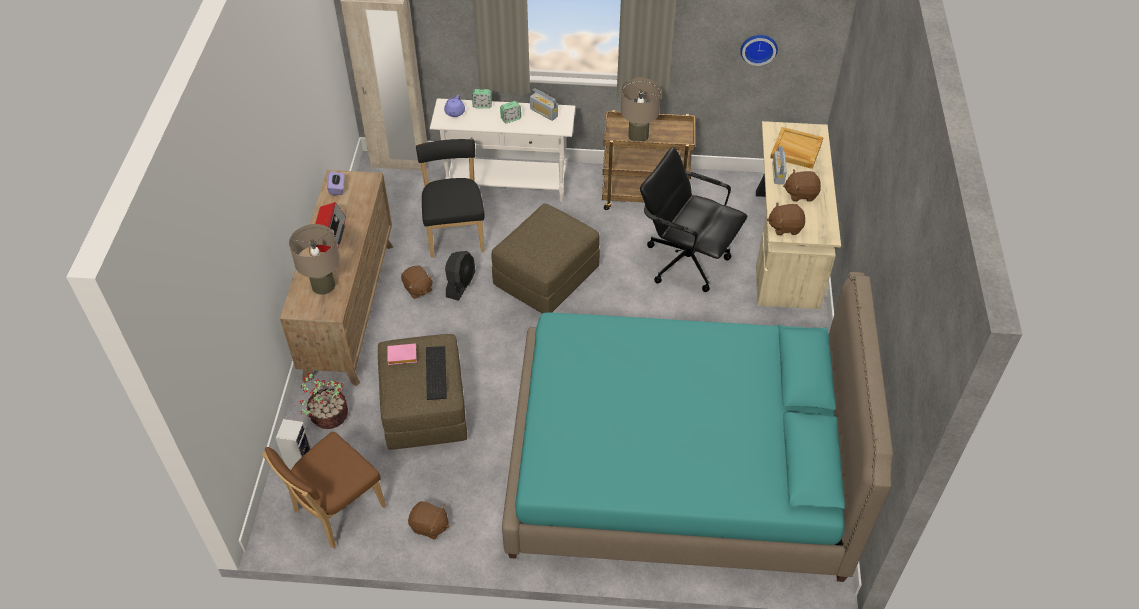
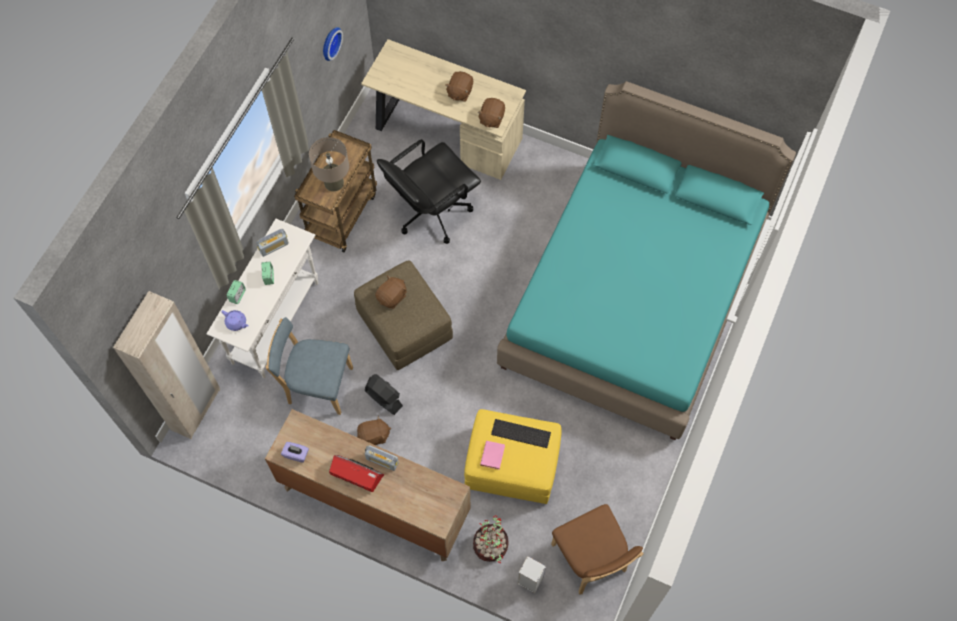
camera: 70 degrees left, 15 degrees up
beige table lamp [289,224,340,295] -> none
brown ottoman [378,334,467,450] -> yellow ottoman [464,409,562,504]
brown plush toy [408,501,449,540] -> brown plush toy moved to [375,275,407,309]
black chair [416,139,485,258] -> blue chair [266,317,353,415]
beige tray [770,127,823,169] -> none
radio [772,146,787,184] -> radio moved to [365,445,399,471]

